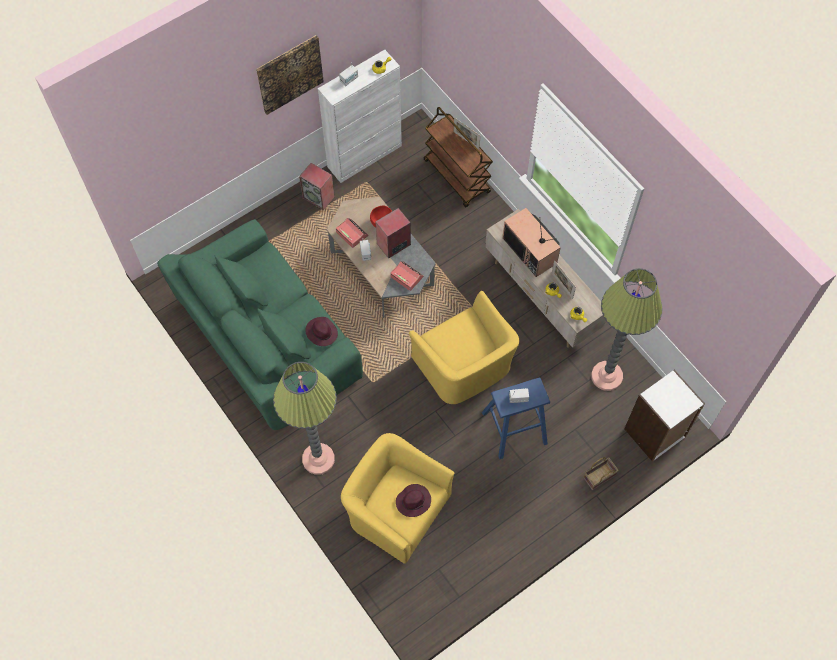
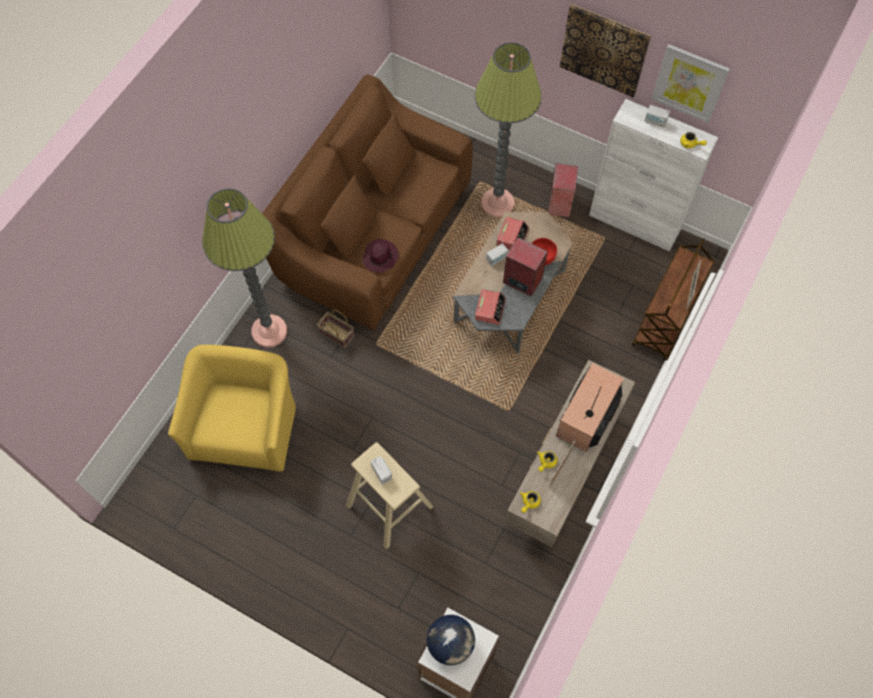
camera: 65 degrees right, 0 degrees up
green sofa [157,219,363,430] -> brown sofa [262,75,473,330]
purple hat [396,484,431,517] -> none
yellow armchair [409,291,519,404] -> none
blue stool [482,378,550,459] -> beige stool [346,442,434,550]
basket [584,457,619,490] -> basket moved to [317,309,354,348]
floor lamp [591,268,662,391] -> floor lamp moved to [475,42,542,217]
none -> globe [427,615,475,665]
none -> picture [651,44,730,123]

